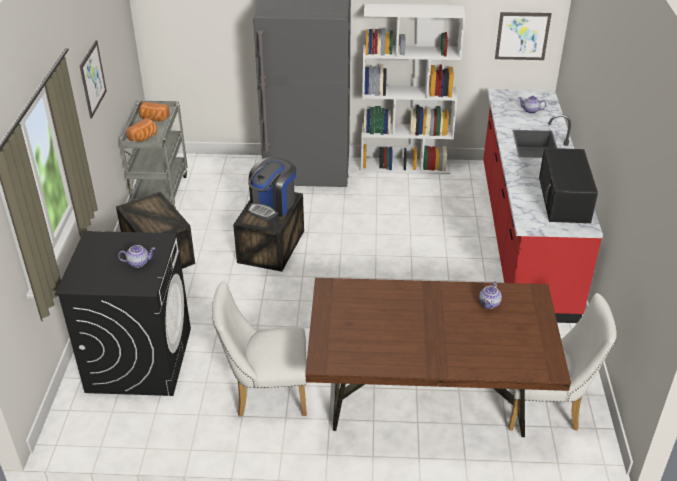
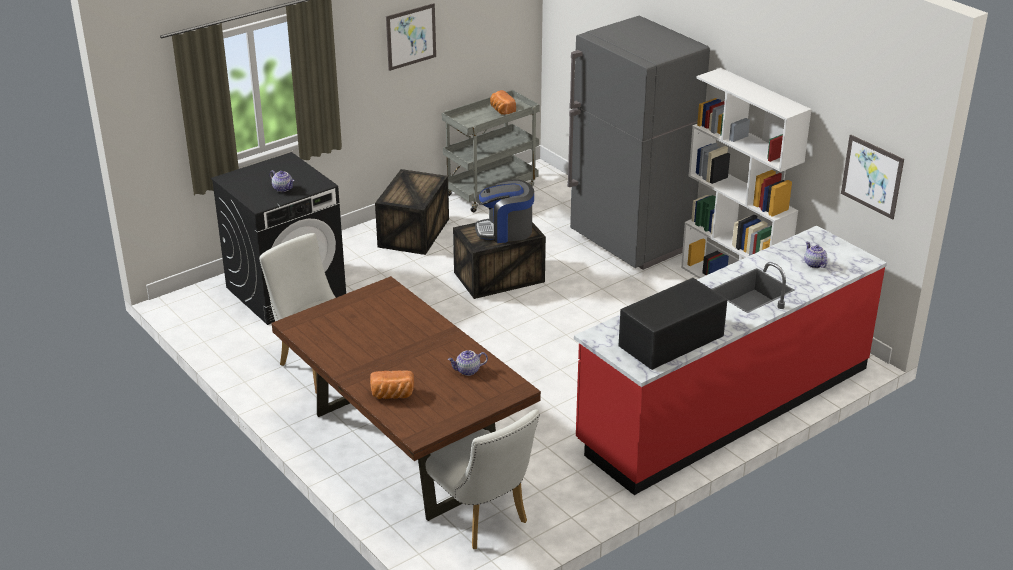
camera: 50 degrees right, 5 degrees down
bread [126,118,157,141] -> bread moved to [370,370,414,399]

